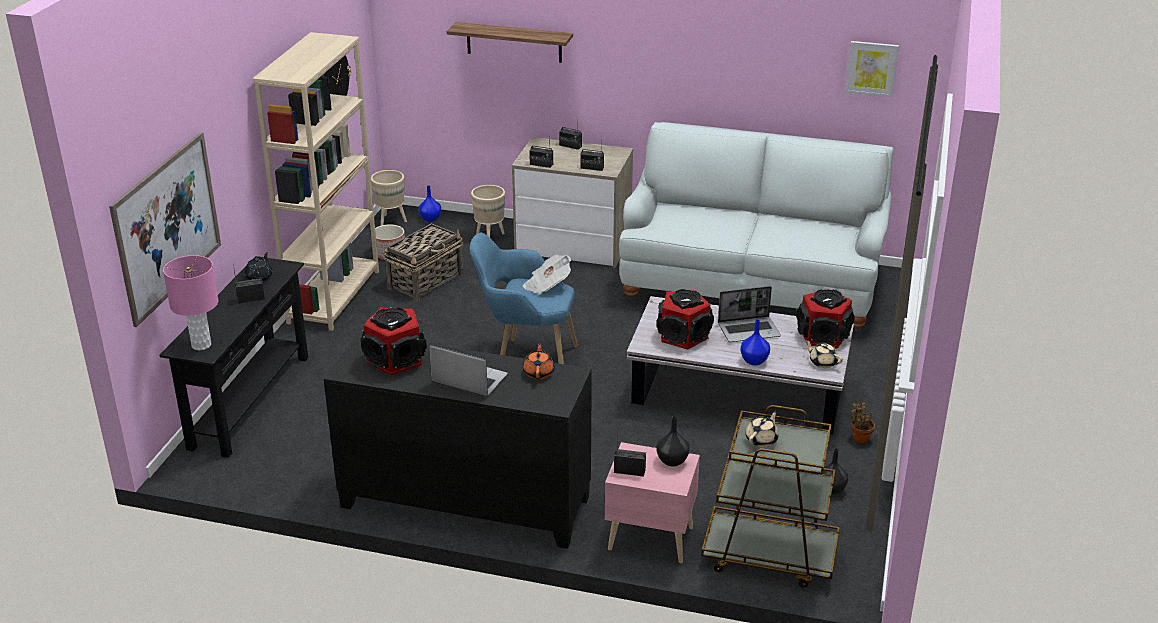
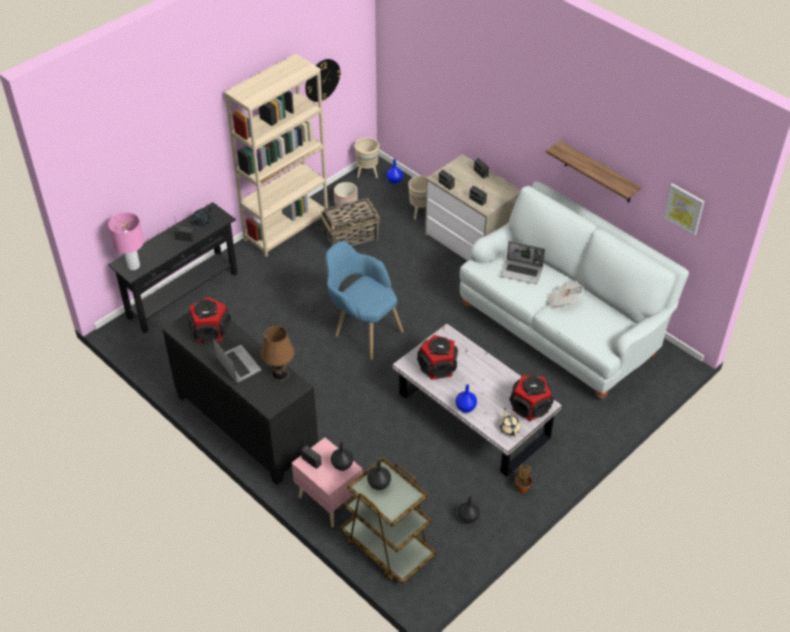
camera: 30 degrees right, 15 degrees up
picture [109,132,221,327] -> none
shelf [447,22,573,63] -> shelf moved to [546,141,641,203]
newspaper [523,255,571,295] -> newspaper moved to [546,281,584,308]
orange teapot [523,342,555,379] -> brown table lamp [261,326,299,398]
laptop [718,286,781,342] -> laptop moved to [501,241,545,284]
beige teapot [745,410,779,447] -> black vase [367,460,391,490]

